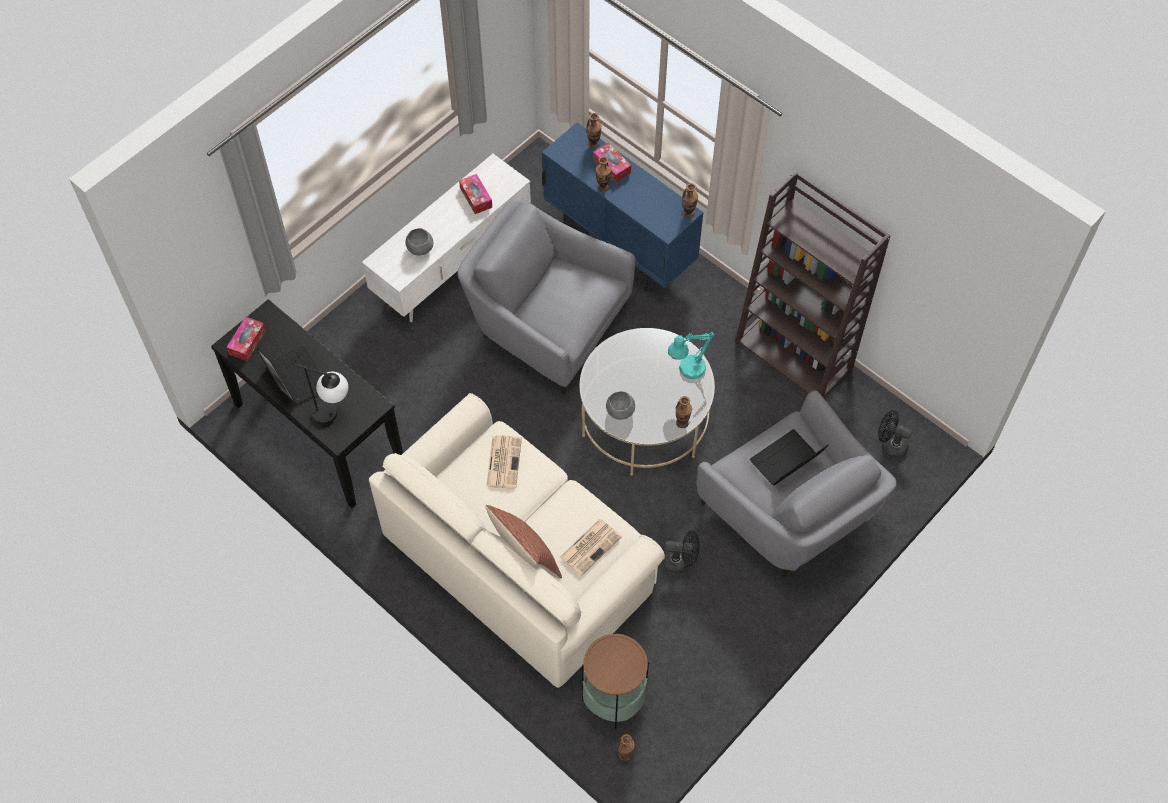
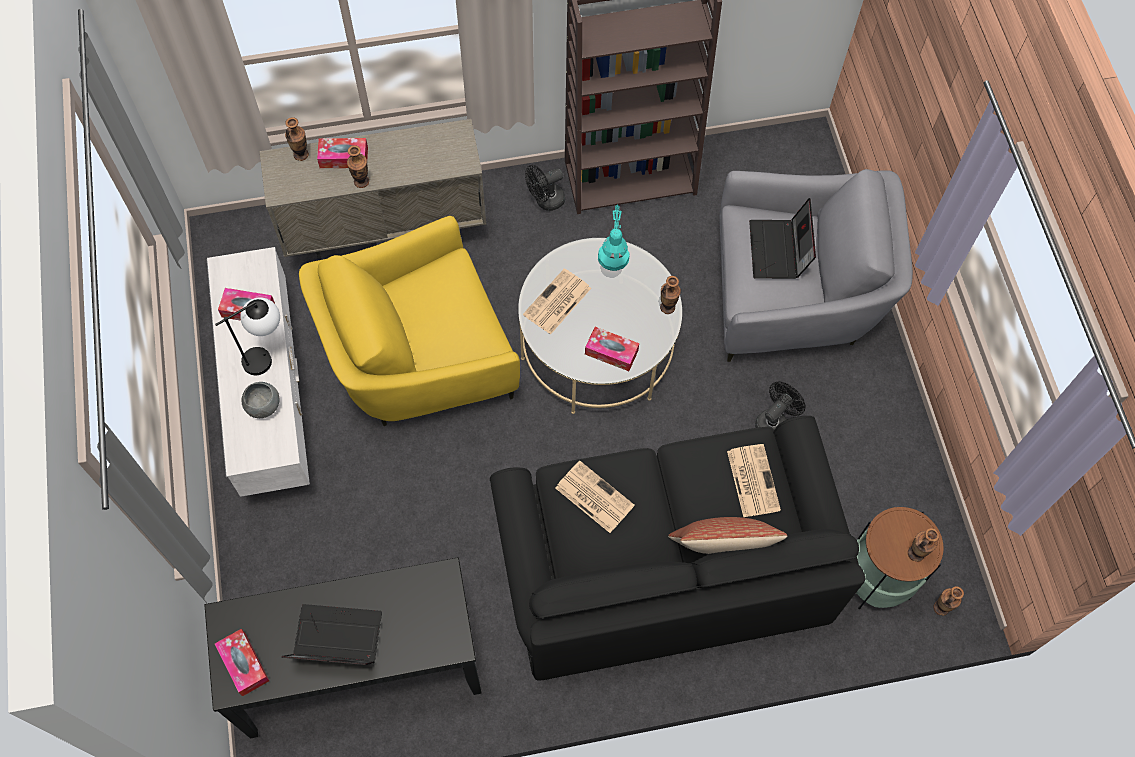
camera: 55 degrees left, 5 degrees up
table lamp [296,365,348,425] -> table lamp moved to [215,297,280,375]
beige sofa [369,393,665,688] -> black sofa [490,416,866,681]
grey armchair [458,198,636,395] -> yellow armchair [299,216,520,426]
blue cabinet [542,122,704,292] -> beige cabinet [260,119,486,260]
grey bowl [606,391,635,420] -> tissue box [585,327,639,371]
vase [682,183,698,218] -> vase moved to [908,528,940,562]
black fan [878,410,912,458] -> black fan moved to [525,165,565,211]
none -> newspaper [523,268,591,335]

